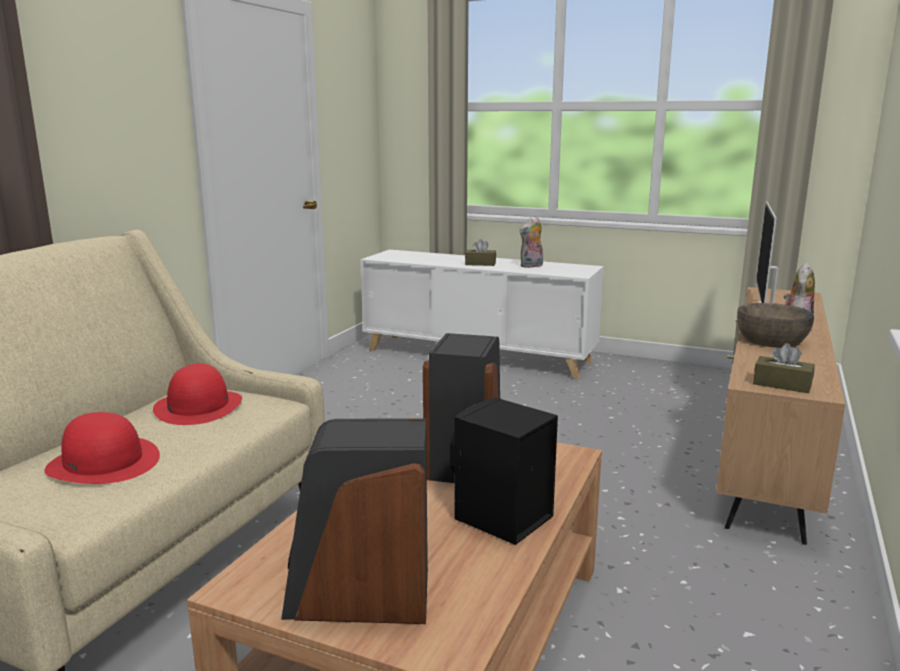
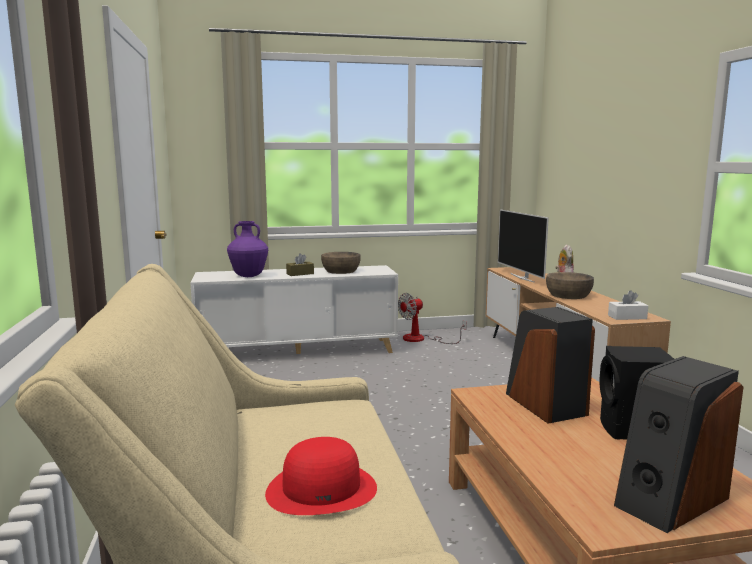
camera: 35 degrees left, 5 degrees down
red hat [153,363,242,425] -> none
plush toy [520,217,543,268] -> brown bowl [321,252,361,274]
brown tissue box [753,343,815,393] -> white tissue box [608,290,648,320]
none -> purple vase [227,221,268,277]
none -> fan [398,293,466,344]

